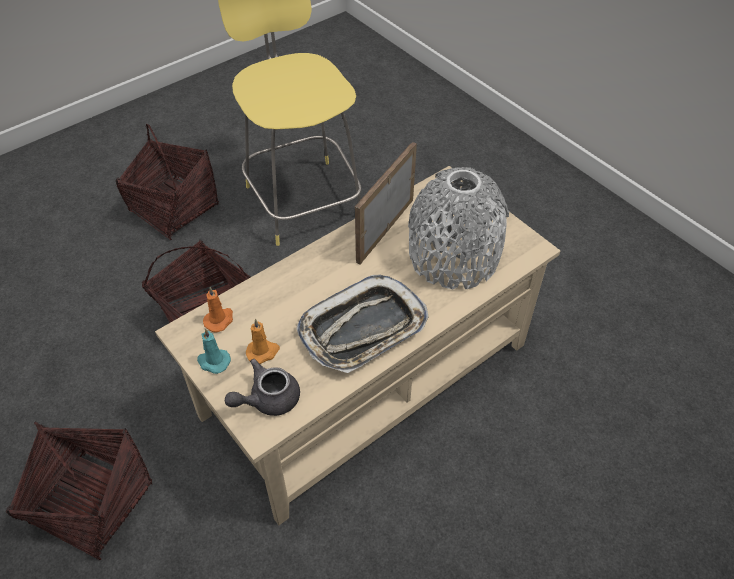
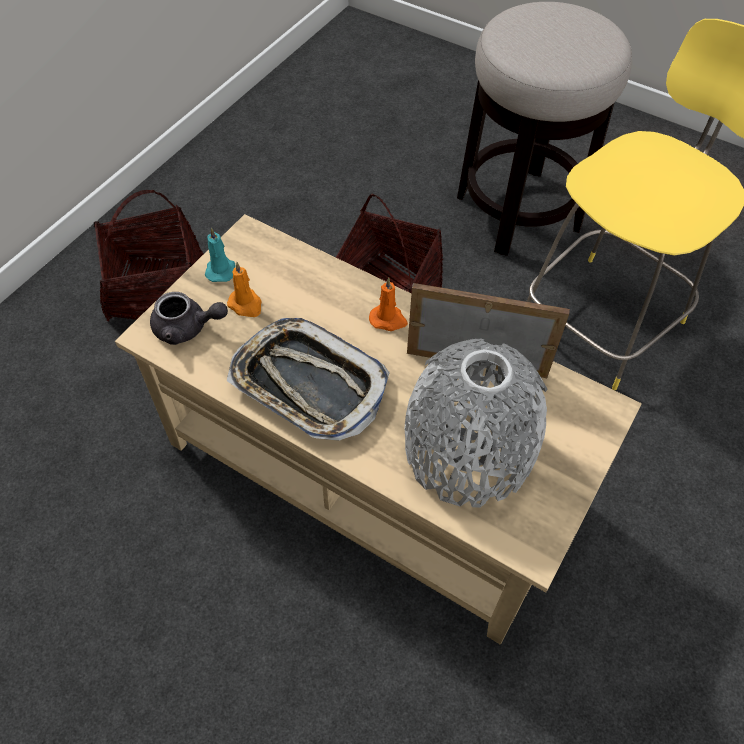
camera: 70 degrees right, 5 degrees up
basket [115,124,219,240] -> stool [457,2,632,256]
orange candle [203,287,233,333] -> orange candle moved to [369,278,408,331]
grey teapot [225,359,300,416] -> grey teapot turned 150 degrees clockwise [150,292,228,345]

